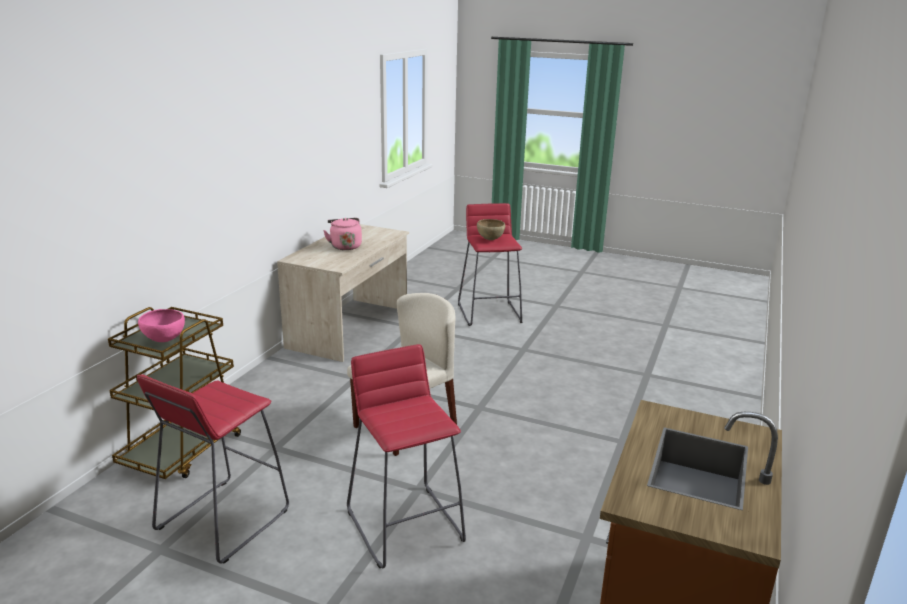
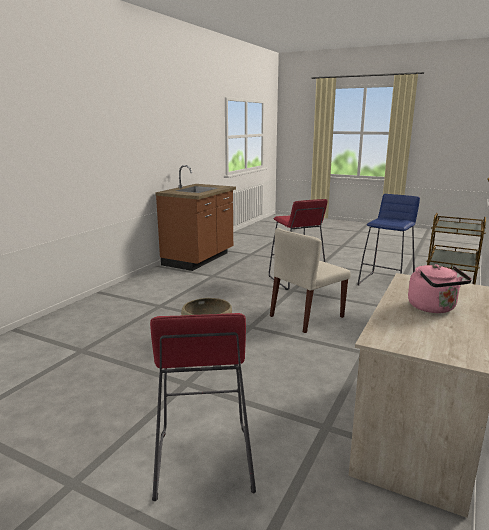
camera: 175 degrees left, 5 degrees down
red stool [137,374,289,564] -> blue stool [357,194,420,285]
pink bowl [138,309,185,342] -> none

